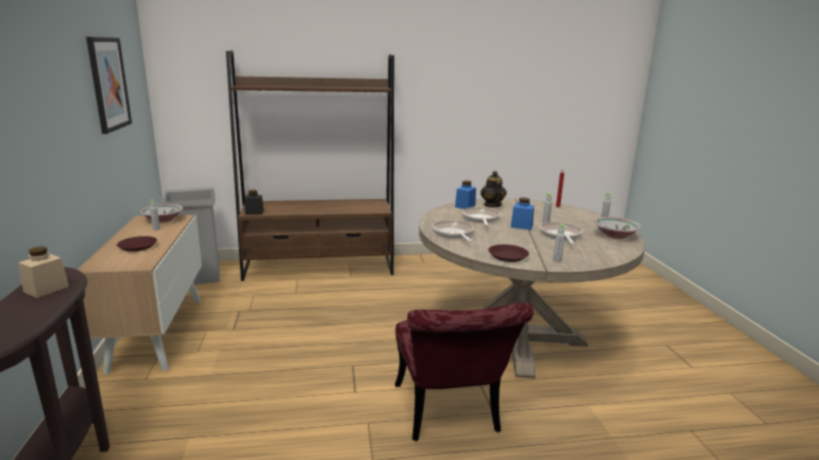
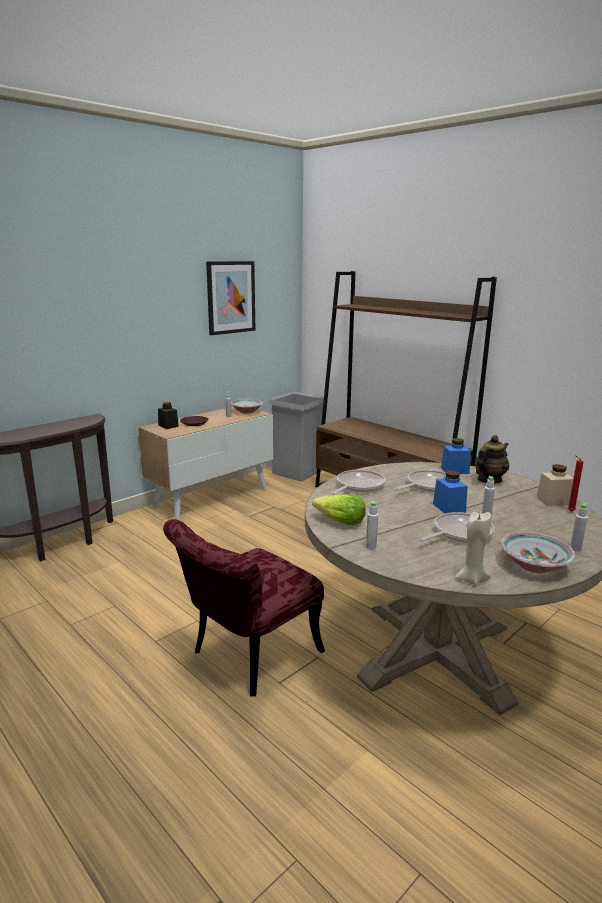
camera: 55 degrees right, 0 degrees up
beige jar [18,247,69,298] -> beige jar moved to [536,464,574,506]
black jar [245,190,264,215] -> black jar moved to [158,402,179,429]
brown plate [488,244,529,262] -> lettuce [312,494,366,525]
none -> beige candle [455,512,491,586]

